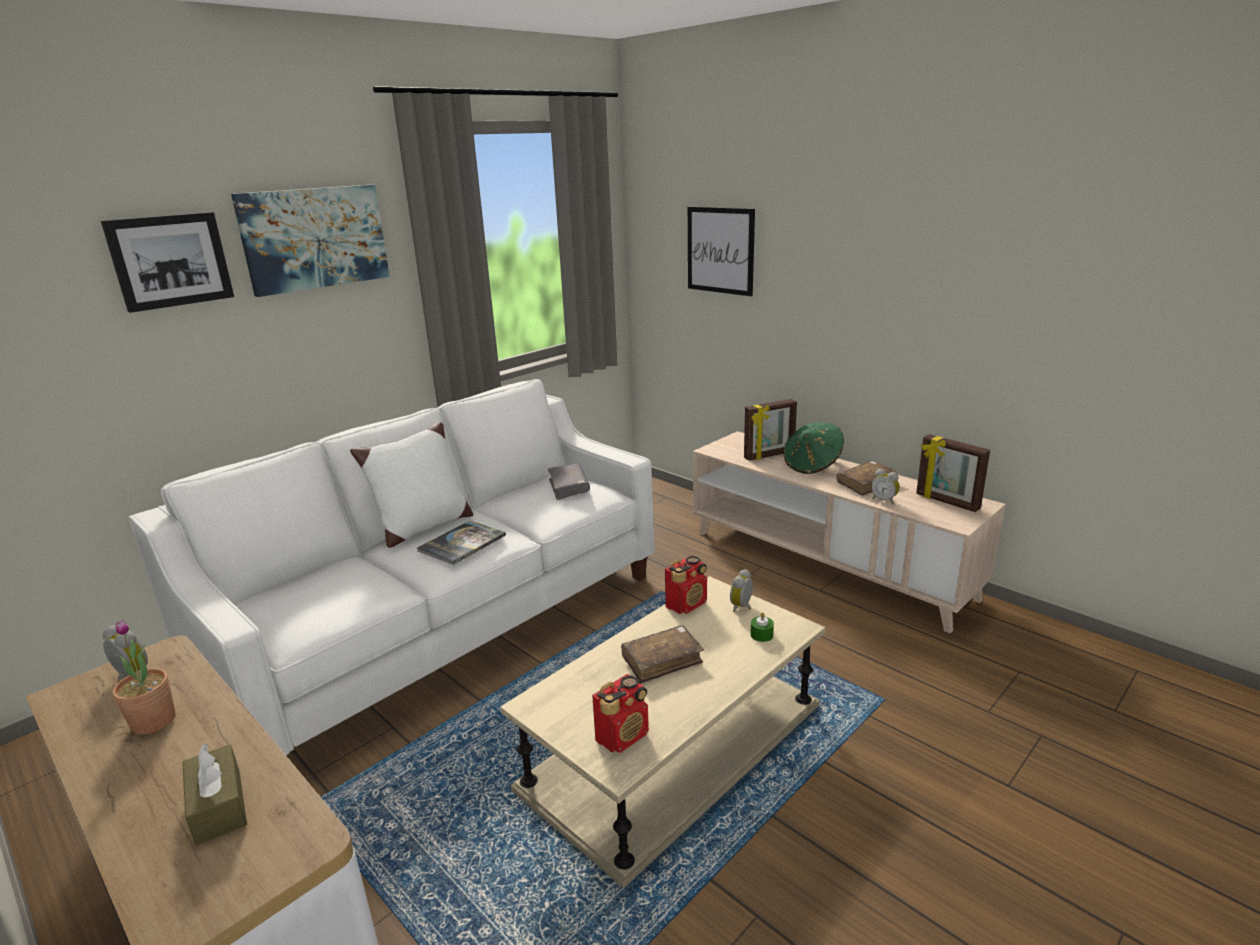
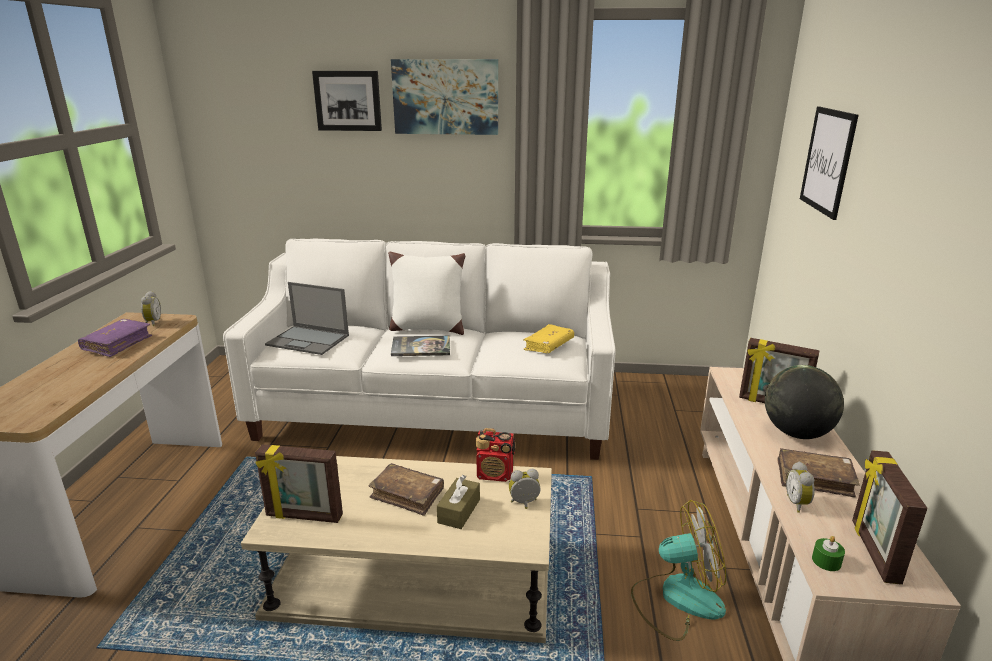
camera: 50 degrees right, 0 degrees up
potted plant [112,620,176,735] -> purple book [78,319,152,357]
brown tissue box [182,744,247,845] -> brown tissue box moved to [437,475,480,529]
grey book [548,464,590,500] -> yellow book [523,324,574,353]
radio [592,674,649,753] -> picture frame [255,444,343,523]
green candle [750,612,774,642] -> green candle moved to [812,536,845,571]
green hat [783,422,844,474] -> globe [765,365,844,439]
none -> laptop [265,282,349,355]
none -> fan [631,500,726,641]

